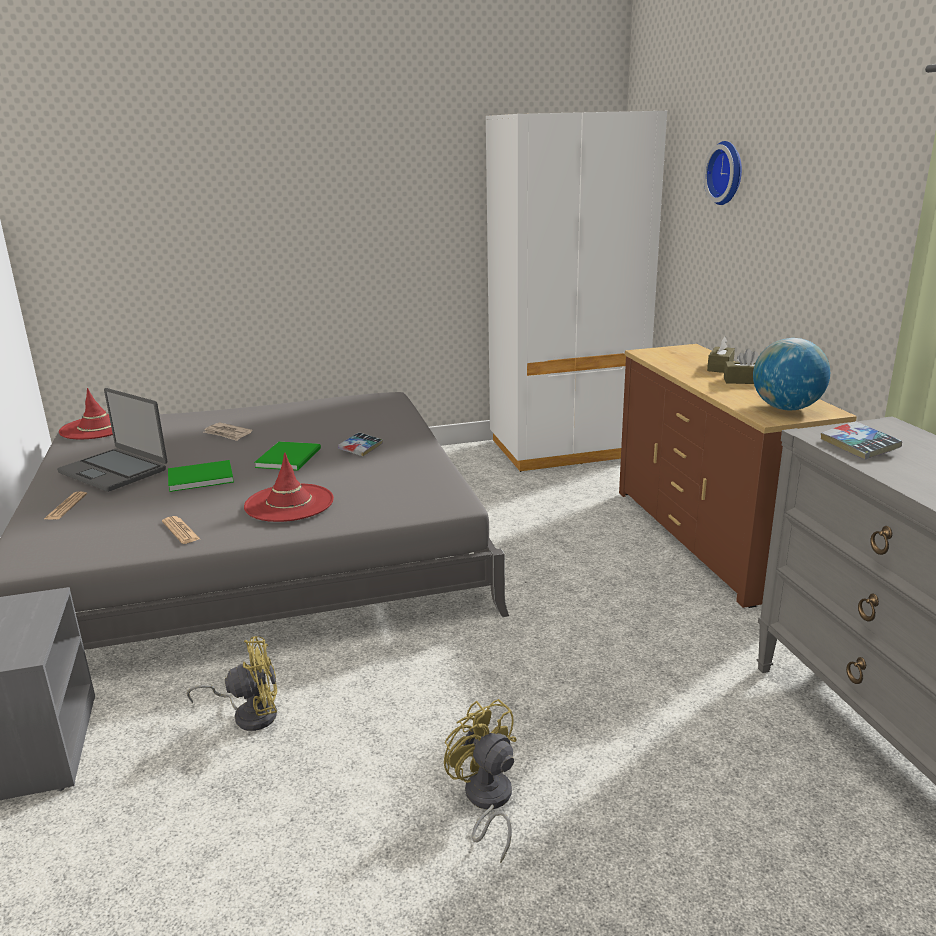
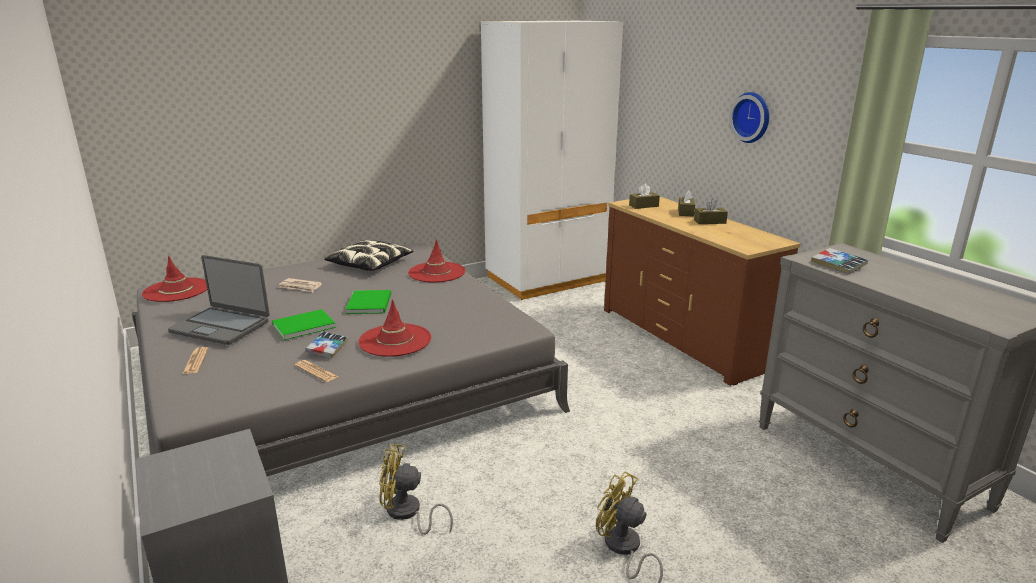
camera: 15 degrees left, 0 degrees up
yellow fan [187,636,277,731] -> yellow fan turned 150 degrees counterclockwise [379,444,453,535]
book [338,432,383,456] -> book moved to [305,332,348,358]
wall clock [704,141,742,205] -> wall clock moved to [729,92,769,143]
globe [753,338,830,410] -> none
none -> pillow [324,240,414,271]
none -> red hat [408,239,465,283]
none -> brown tissue box [629,184,660,209]

